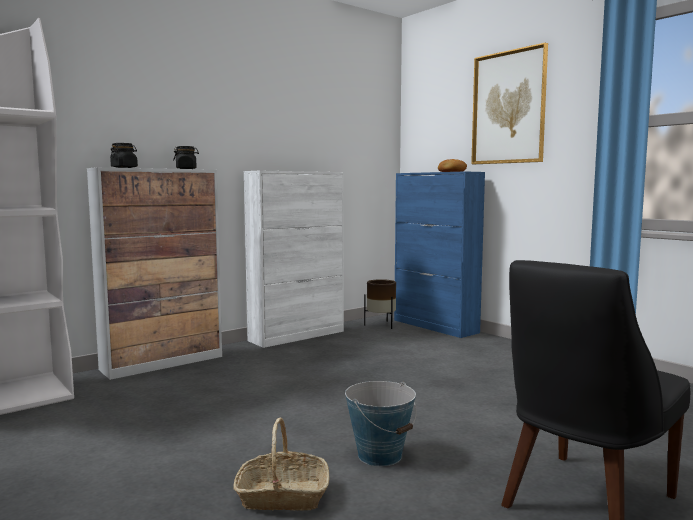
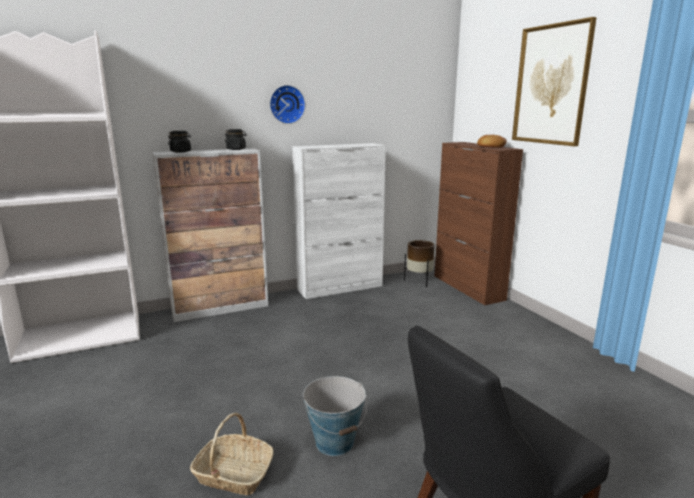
camera: 15 degrees right, 10 degrees up
blue cabinet [394,171,485,338] -> brown cabinet [435,142,523,305]
none -> wall clock [270,85,306,124]

